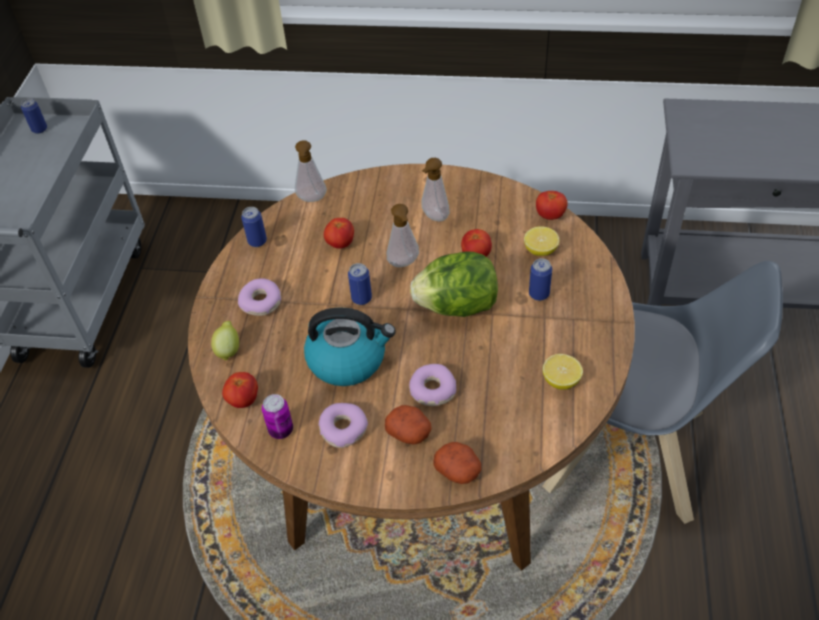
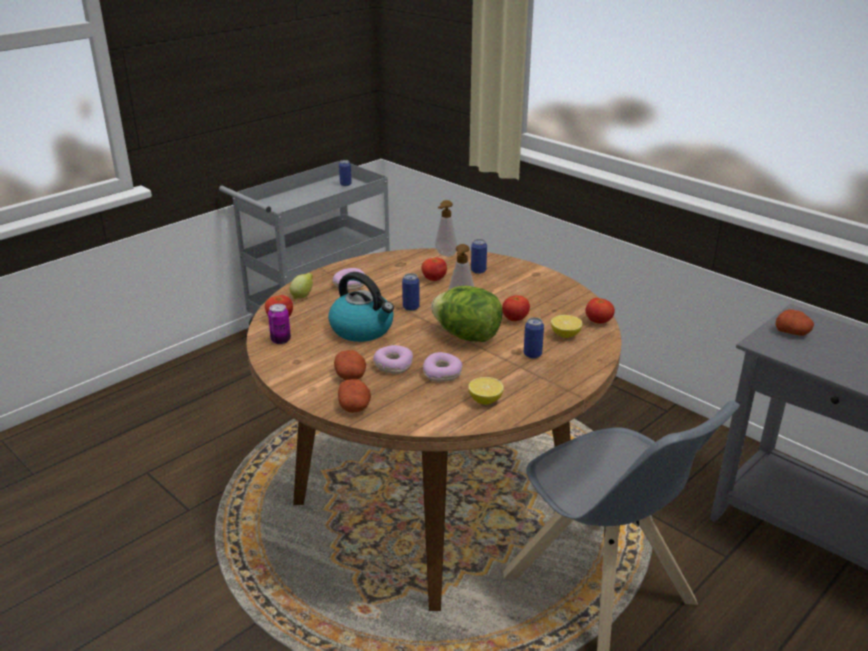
camera: 35 degrees right, 20 degrees down
can [241,207,267,247] -> can moved to [471,239,487,274]
donut [318,403,368,448] -> donut moved to [423,352,462,382]
soap dispenser [421,158,450,221] -> none
none -> potato [775,309,814,336]

